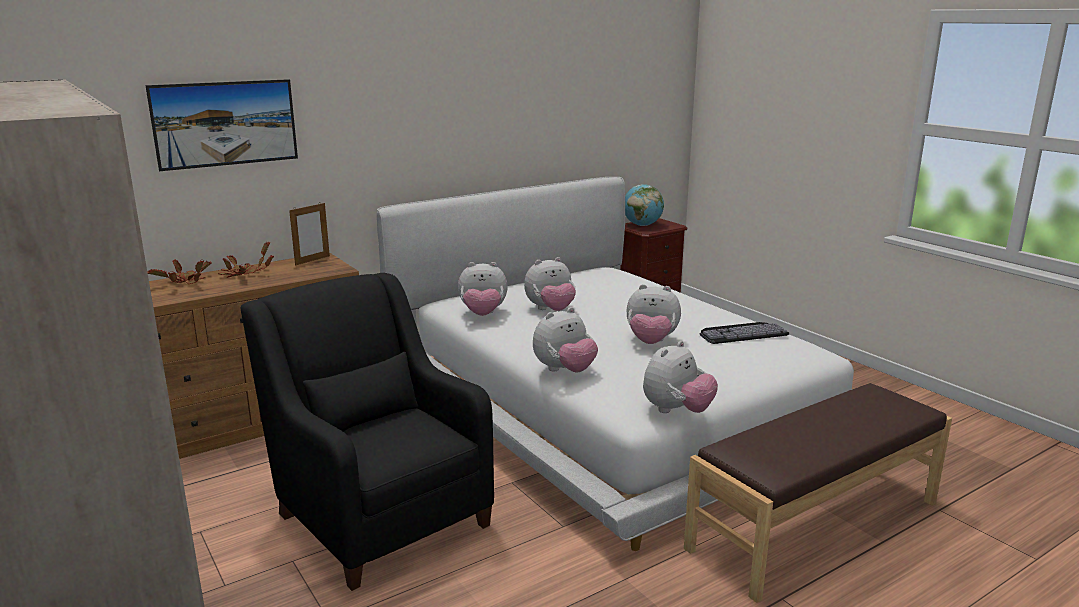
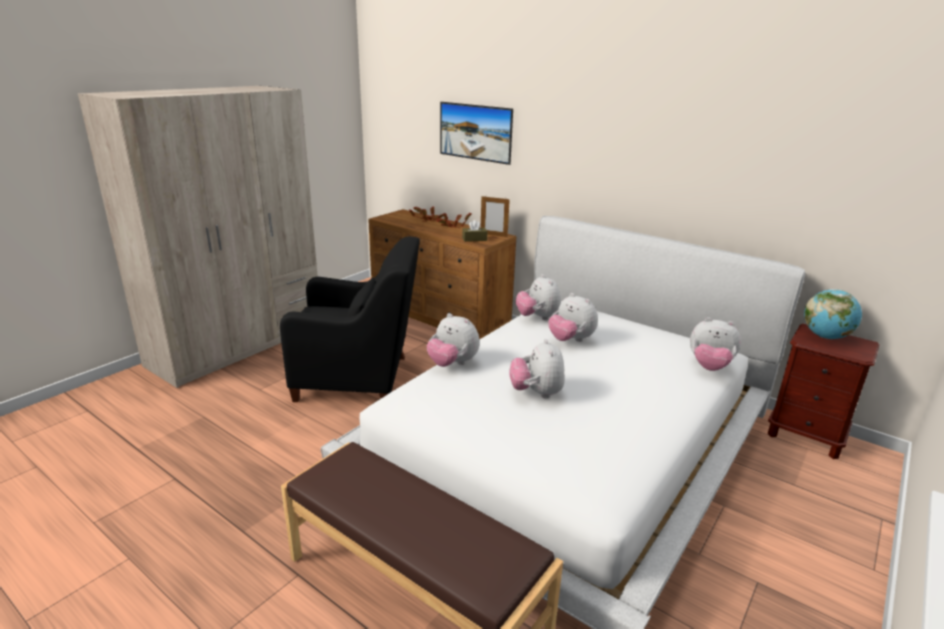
camera: 70 degrees right, 5 degrees up
black armchair [241,273,494,591] -> black armchair turned 60 degrees clockwise [280,237,420,402]
plush toy [643,341,718,413] -> plush toy moved to [690,317,741,371]
keyboard [700,322,789,344] -> none
none -> brown tissue box [462,220,487,242]

